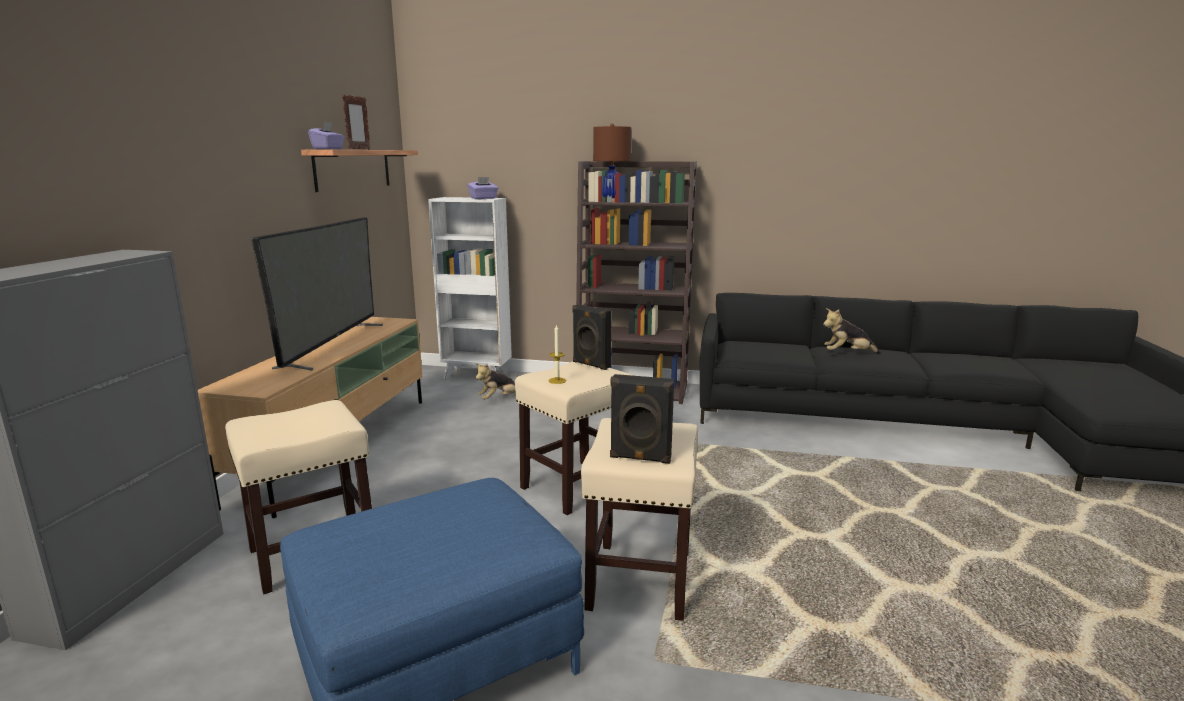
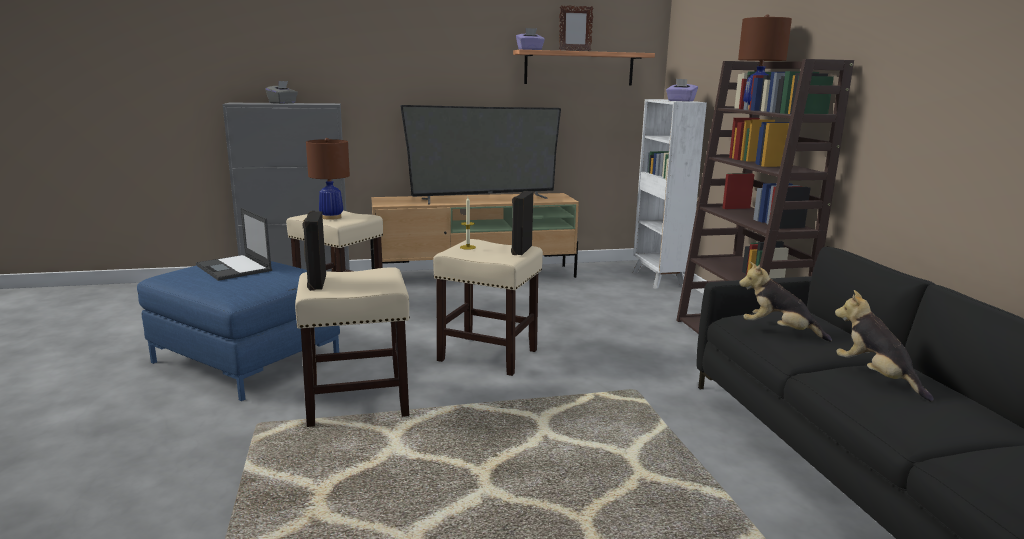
camera: 65 degrees right, 0 degrees up
plush toy [475,363,515,400] -> plush toy moved to [739,261,832,342]
none -> laptop [196,208,272,281]
none -> grey tissue box [265,81,298,104]
none -> brown table lamp [306,138,350,220]

